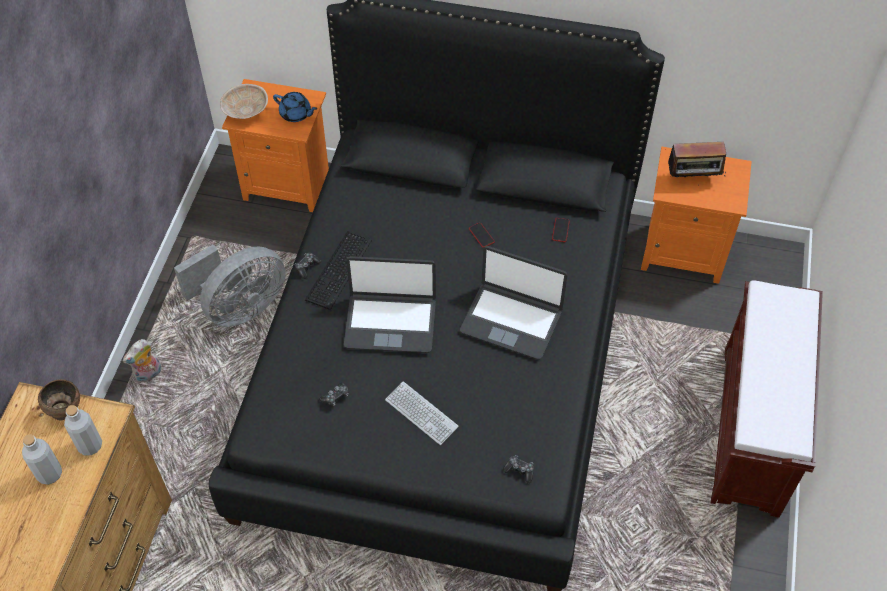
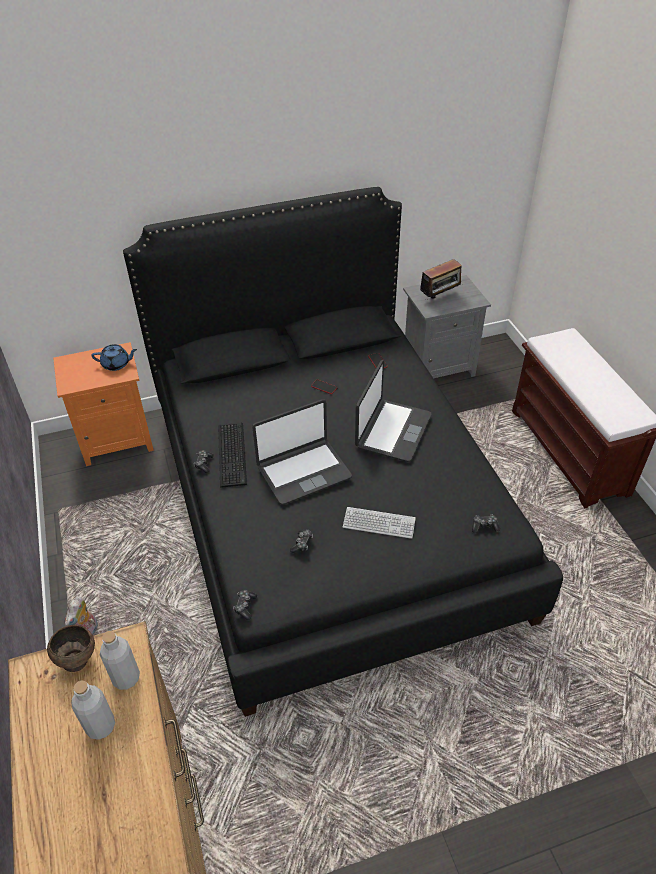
camera: 30 degrees left, 10 degrees down
grey fan [174,244,286,327] -> none
beige bowl [220,84,268,119] -> none
laptop [460,246,567,360] -> laptop turned 60 degrees counterclockwise [355,360,431,462]
orange nightstand [641,147,752,284] -> grey nightstand [403,275,491,378]
none -> game controller [233,590,257,620]

